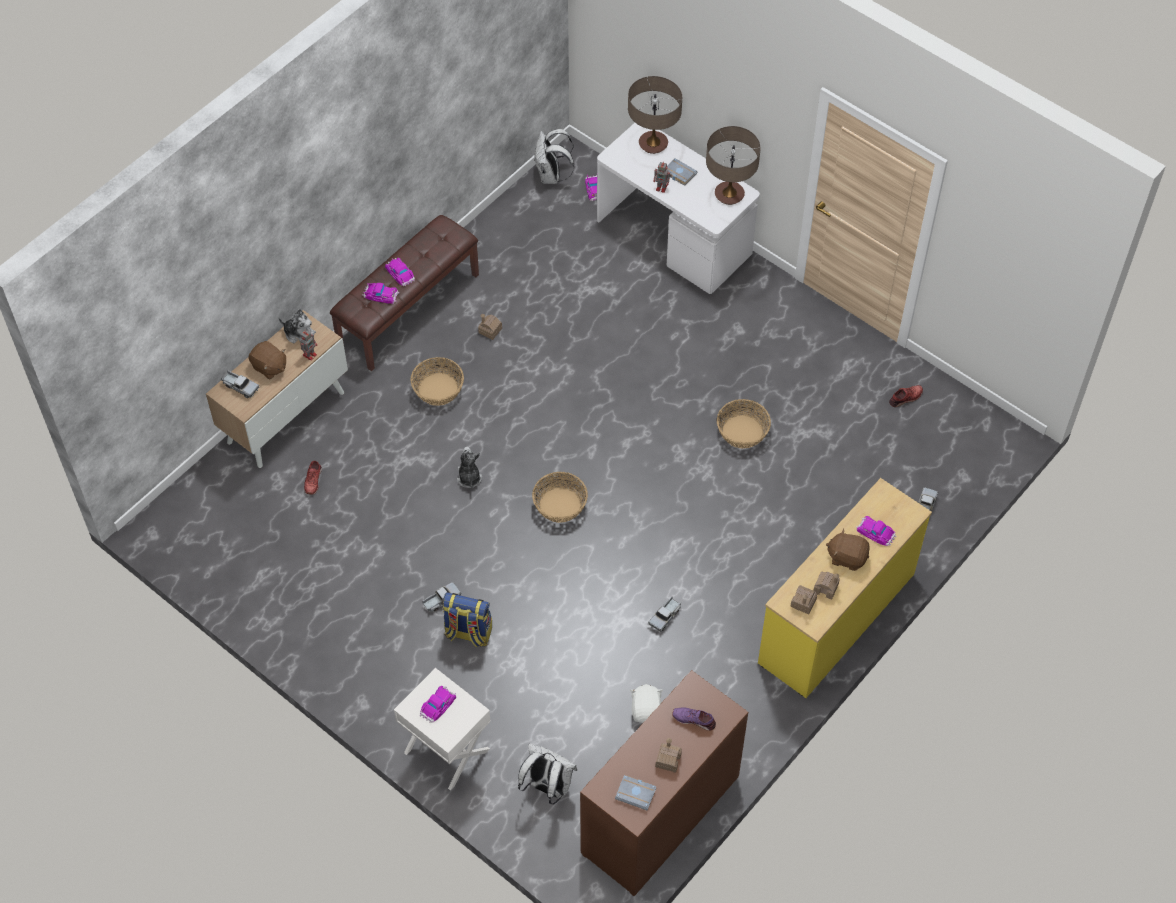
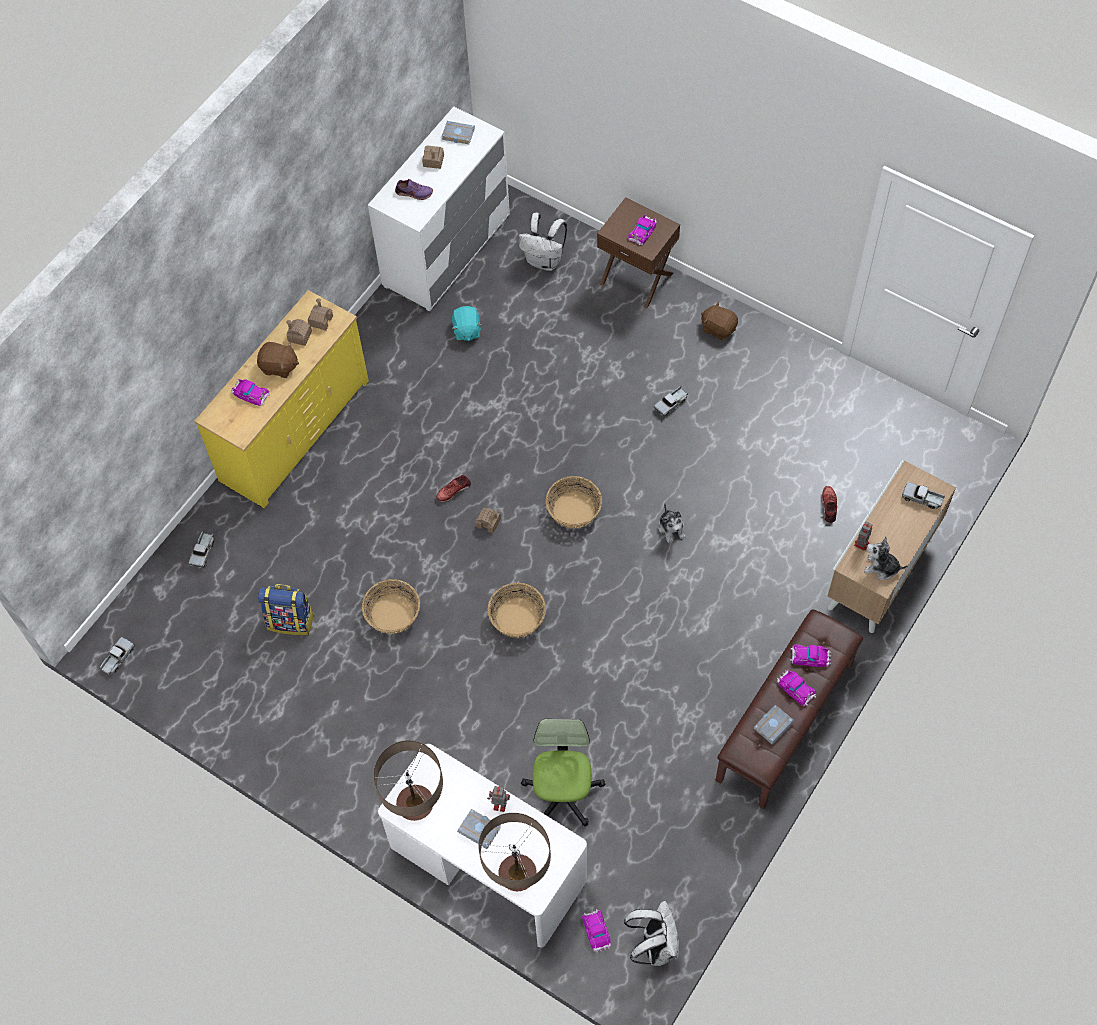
camera: 175 degrees right, 5 degrees up
brown plush toy [248,341,286,380] -> brown plush toy moved to [701,302,738,340]
white nightstand [394,668,491,791] -> brown nightstand [597,197,680,309]
basket [411,357,464,406] -> basket moved to [488,583,546,638]
backpack [443,592,492,648] -> backpack moved to [257,584,314,636]
toy house [478,314,502,340] -> toy house moved to [476,508,501,533]
brown dresser [580,670,748,896] -> white dresser [368,107,510,312]
white plush toy [630,684,663,723] -> turquoise plush toy [452,306,482,341]
toy truck [648,596,681,632] -> toy truck moved to [99,637,135,675]
red shoe [889,385,923,407] -> red shoe moved to [436,475,471,502]
none -> office chair [521,719,605,826]
none -> grey book [754,705,794,744]

